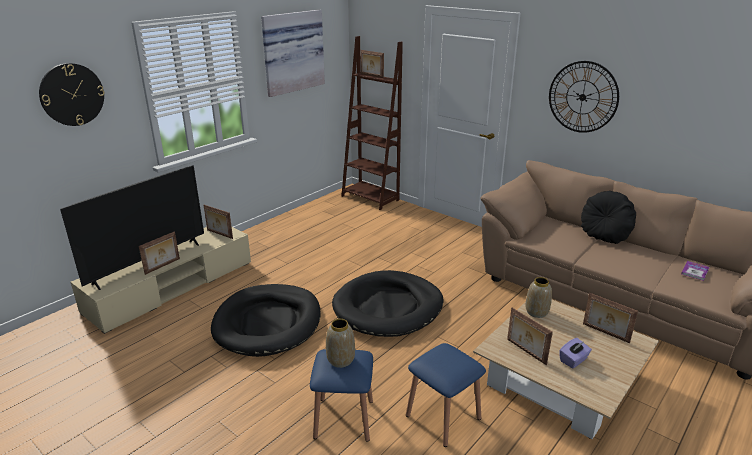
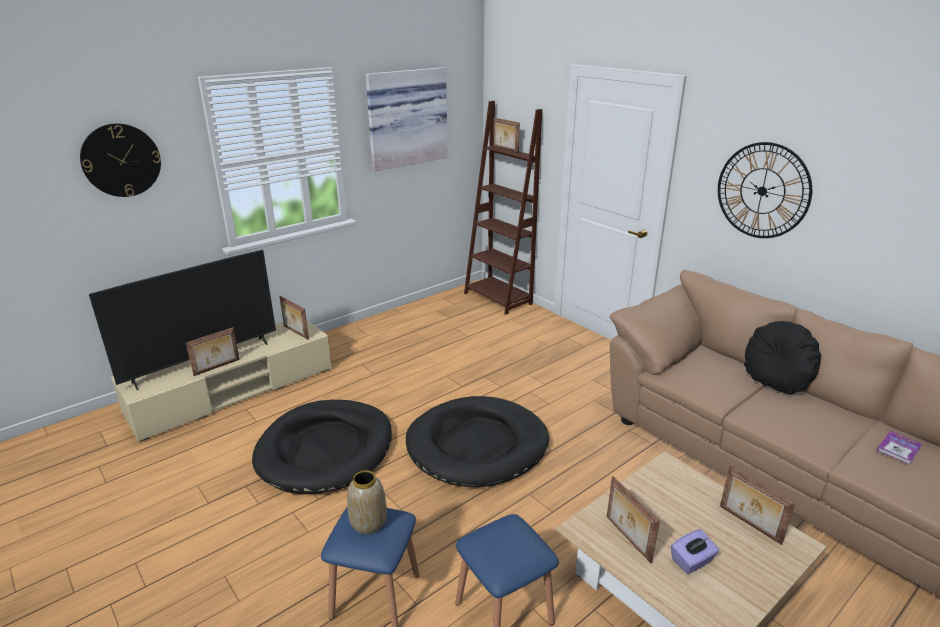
camera: 10 degrees right, 0 degrees up
vase [526,277,552,318] -> none

